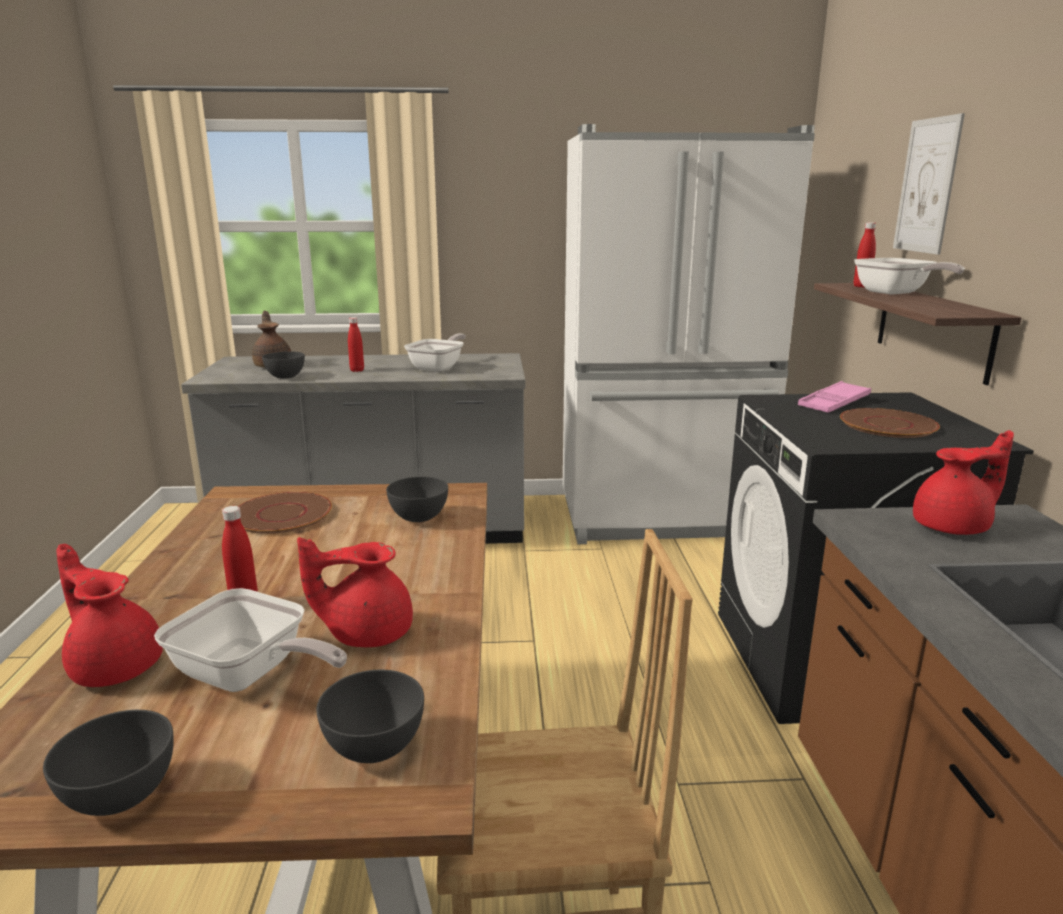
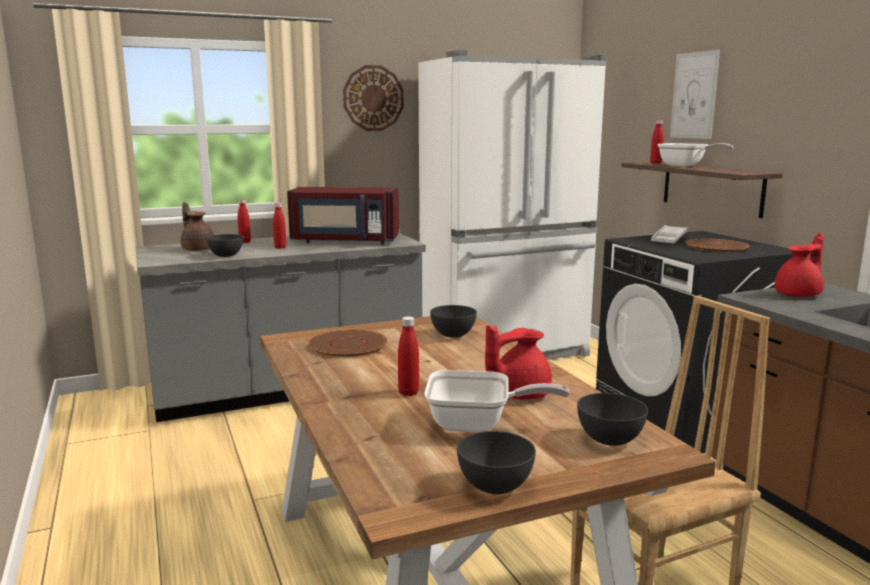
camera: 20 degrees left, 5 degrees down
red teapot [57,544,163,687] -> none
frying pan [404,333,466,372] -> red microwave [287,187,399,244]
pink tray [798,381,871,413] -> white tray [651,225,688,244]
none -> red bottle [238,199,251,243]
none -> wall clock [343,65,404,131]

